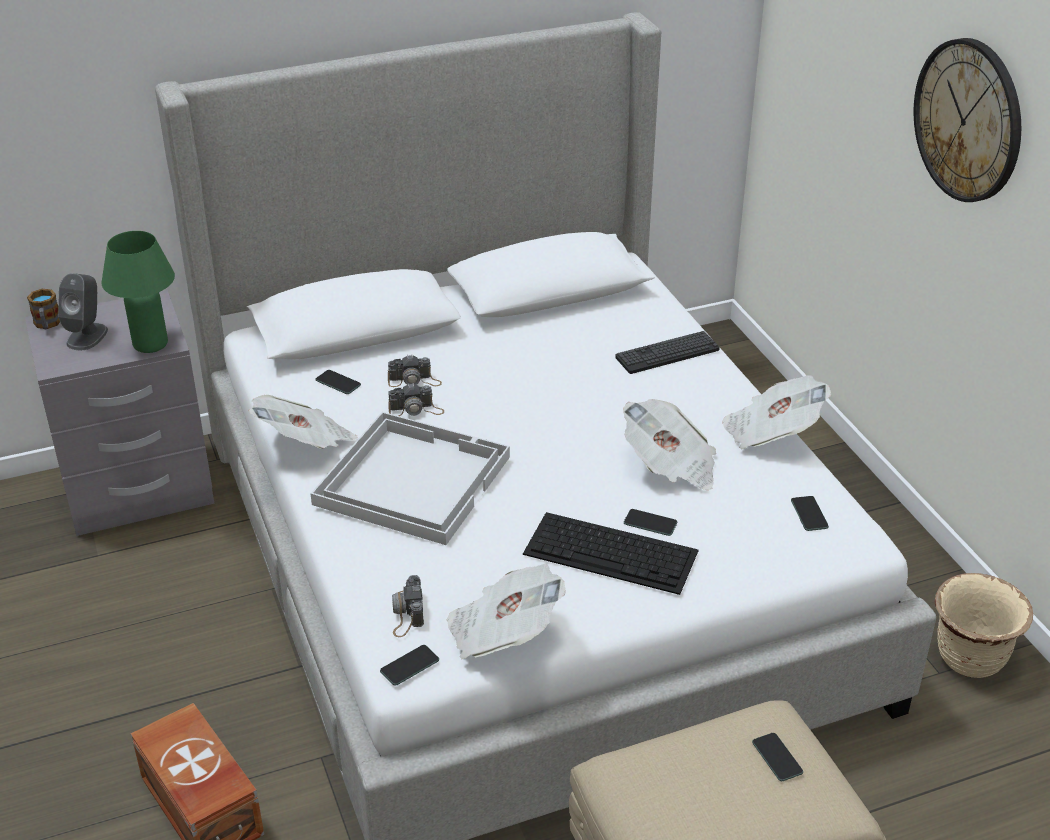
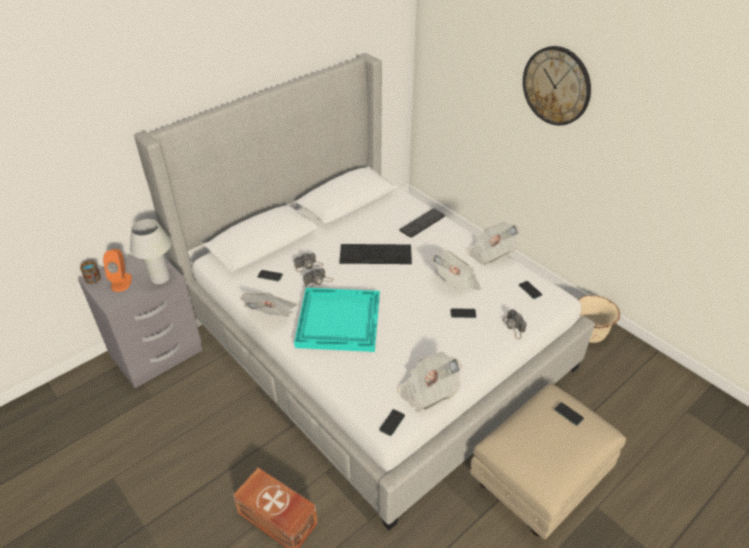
camera: 20 degrees left, 5 degrees up
grey speaker [58,273,108,350] -> orange speaker [103,249,132,292]
green table lamp [101,231,175,353] -> white table lamp [130,219,172,284]
white tray [310,412,510,545] -> turquoise tray [294,288,380,352]
camera [392,575,424,637] -> camera moved to [503,309,527,339]
keyboard [523,512,698,595] -> keyboard moved to [339,244,412,264]

